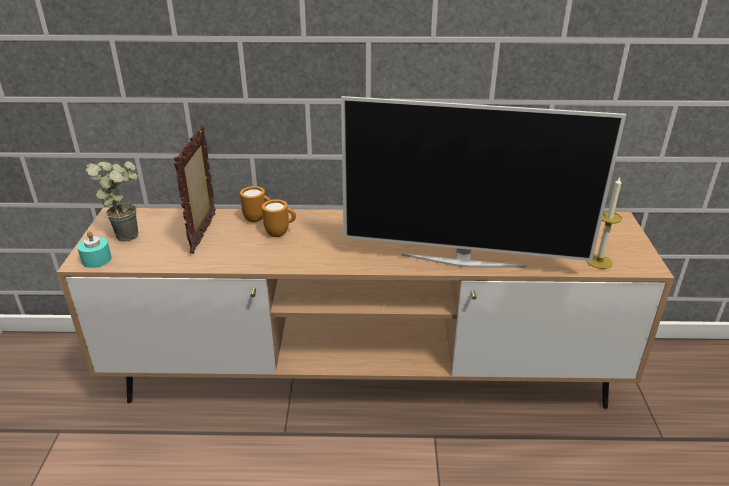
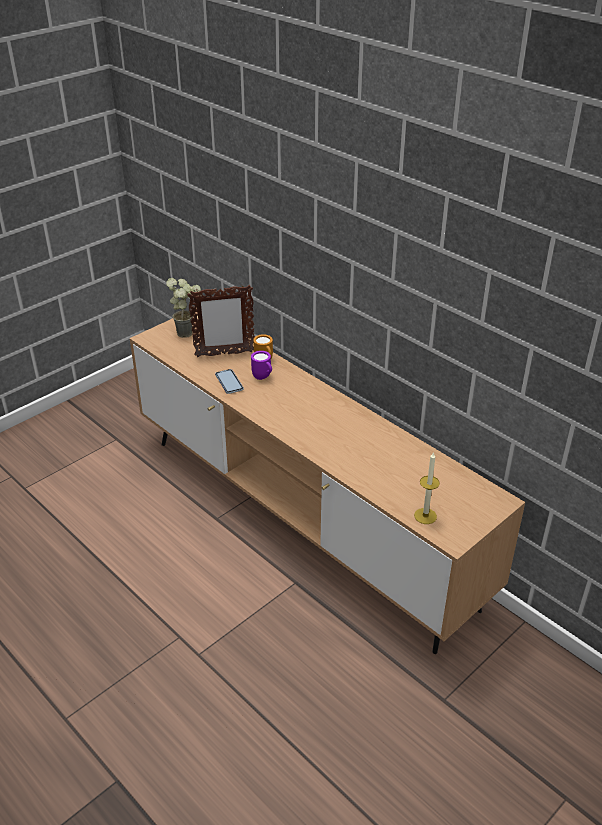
camera: 45 degrees right, 5 degrees up
turquoise candle [77,231,112,268] -> none
picture frame [174,125,216,254] -> picture frame turned 150 degrees counterclockwise [187,285,255,357]
orange mug [262,199,296,237] -> purple mug [251,351,272,380]
television [341,96,626,268] -> none
none -> phone [215,369,244,394]

